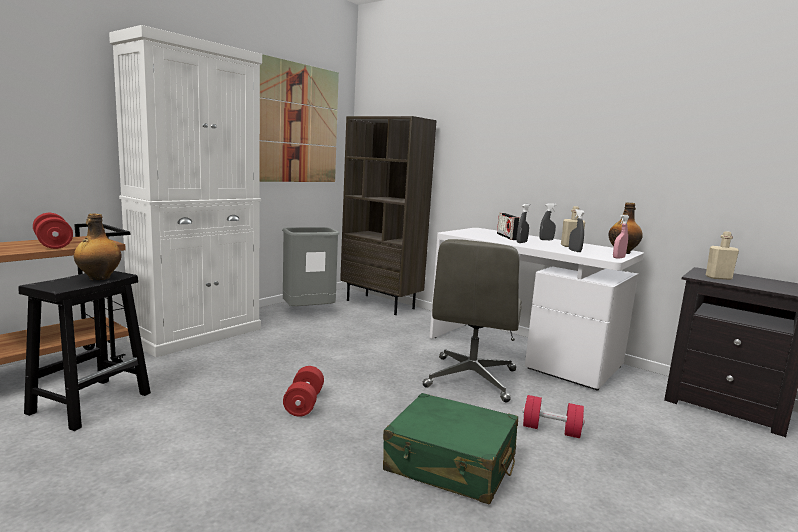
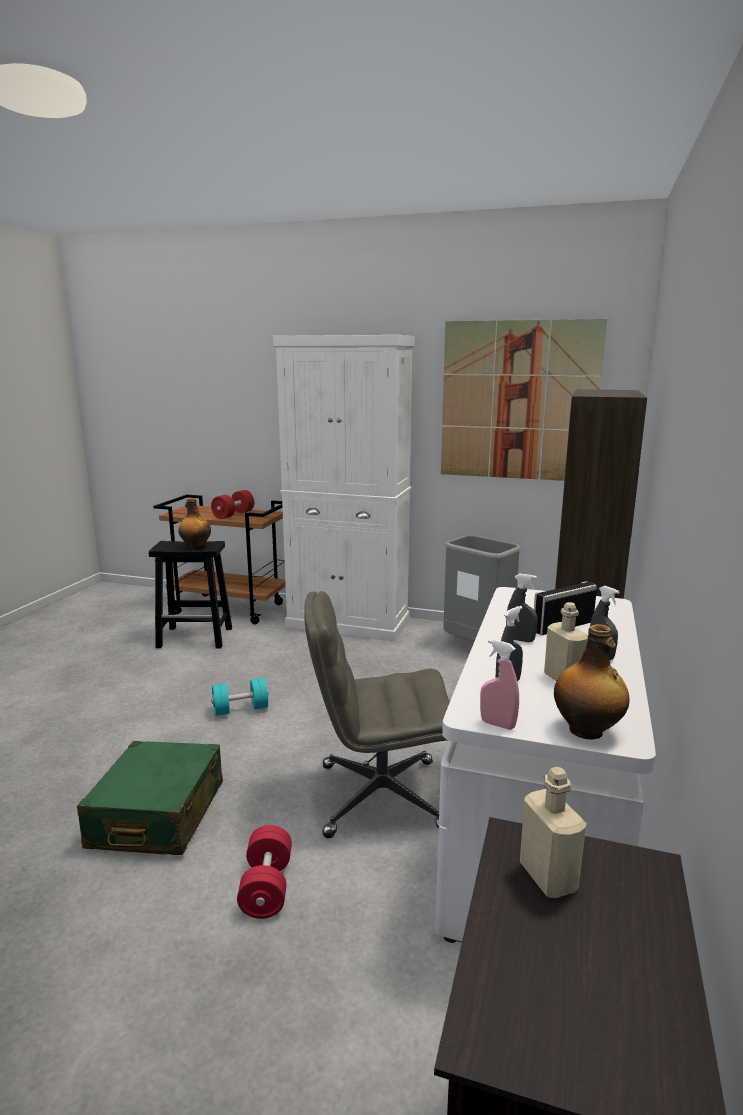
camera: 70 degrees right, 5 degrees up
red dumbbell [283,366,324,417] -> turquoise dumbbell [211,678,268,716]

